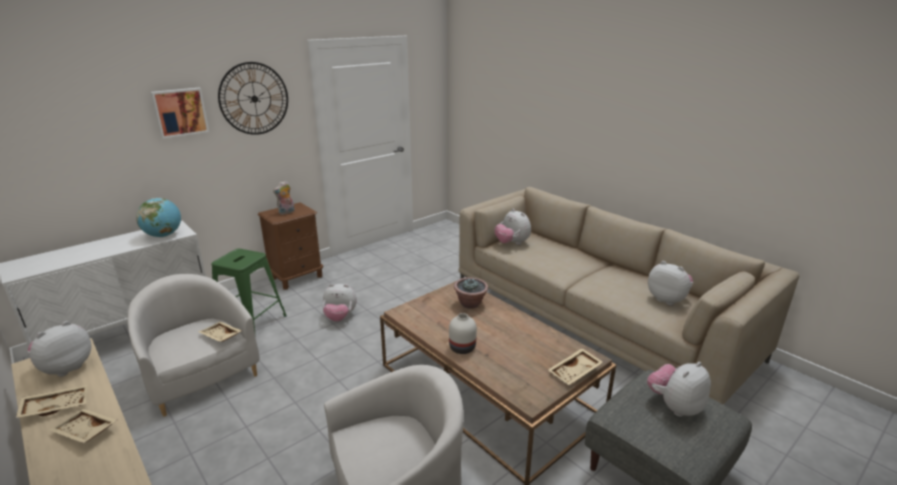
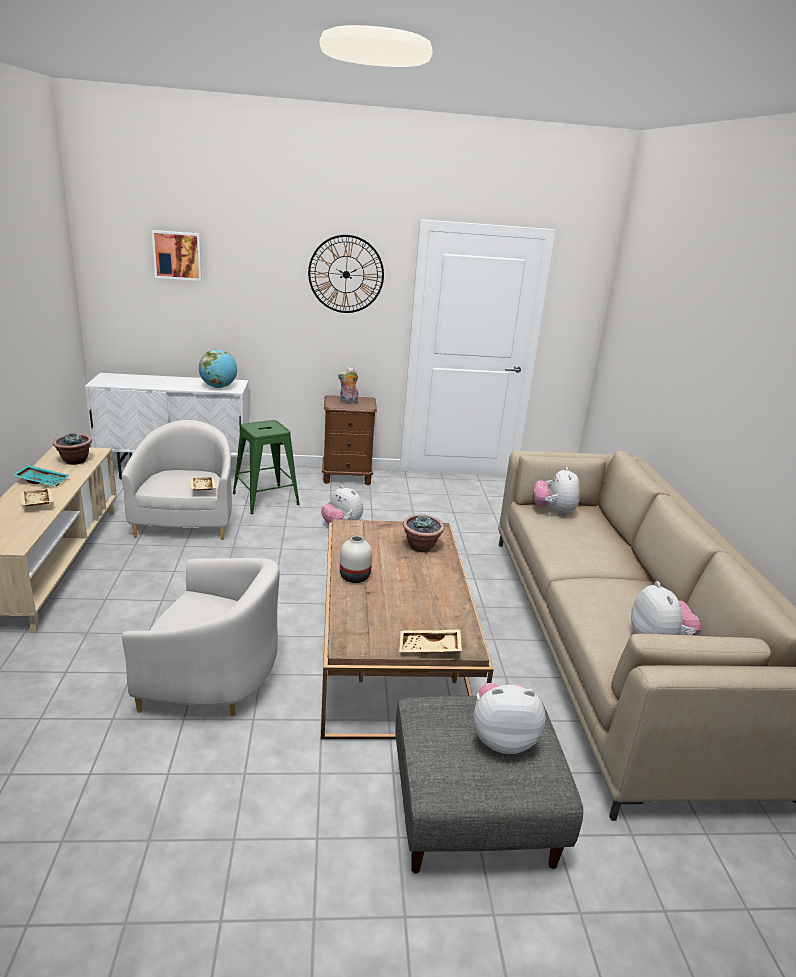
camera: 35 degrees right, 0 degrees up
beige tray [16,385,88,418] -> turquoise tray [12,465,69,486]
plush toy [27,321,92,377] -> potted plant [53,432,92,465]
picture [151,88,209,139] -> picture moved to [152,230,202,281]

